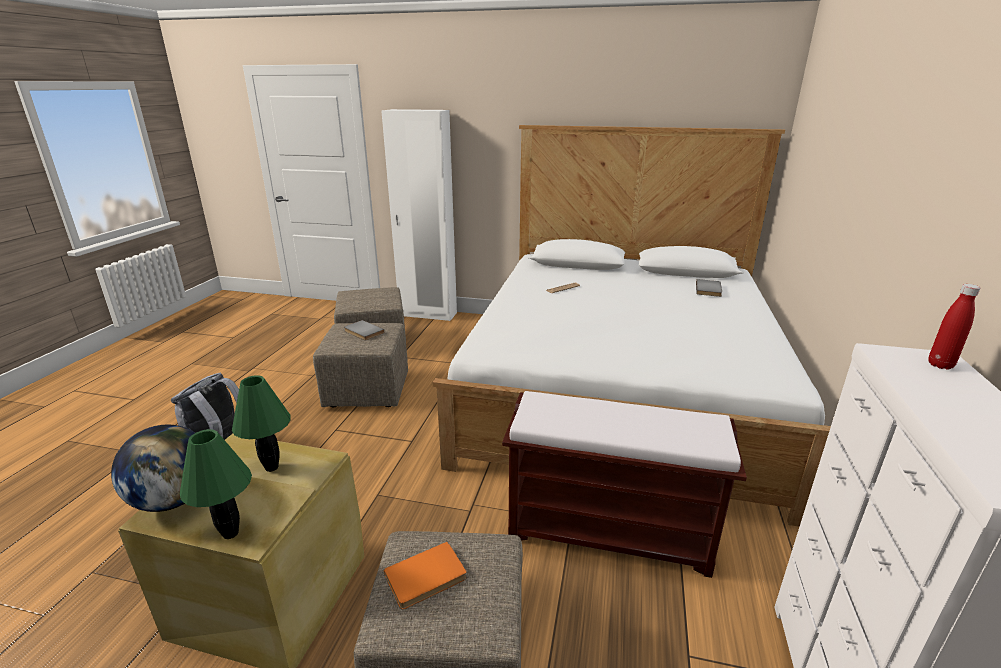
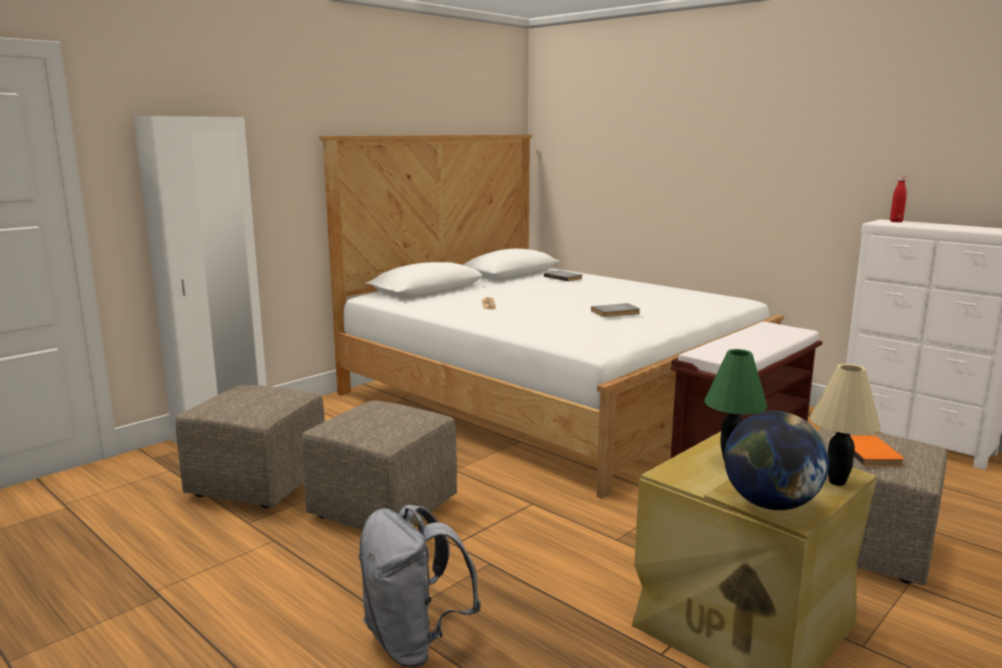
camera: 60 degrees left, 10 degrees down
green table lamp [180,429,252,539] -> beige table lamp [810,364,880,486]
grey book [344,320,385,341] -> grey book moved to [591,303,640,317]

